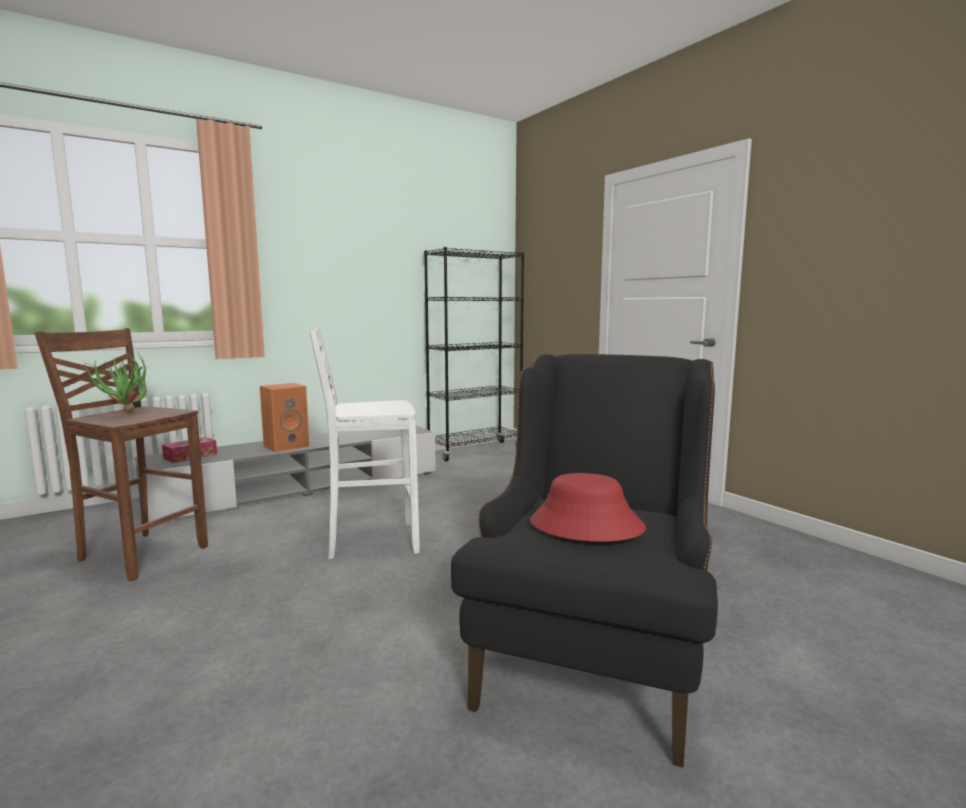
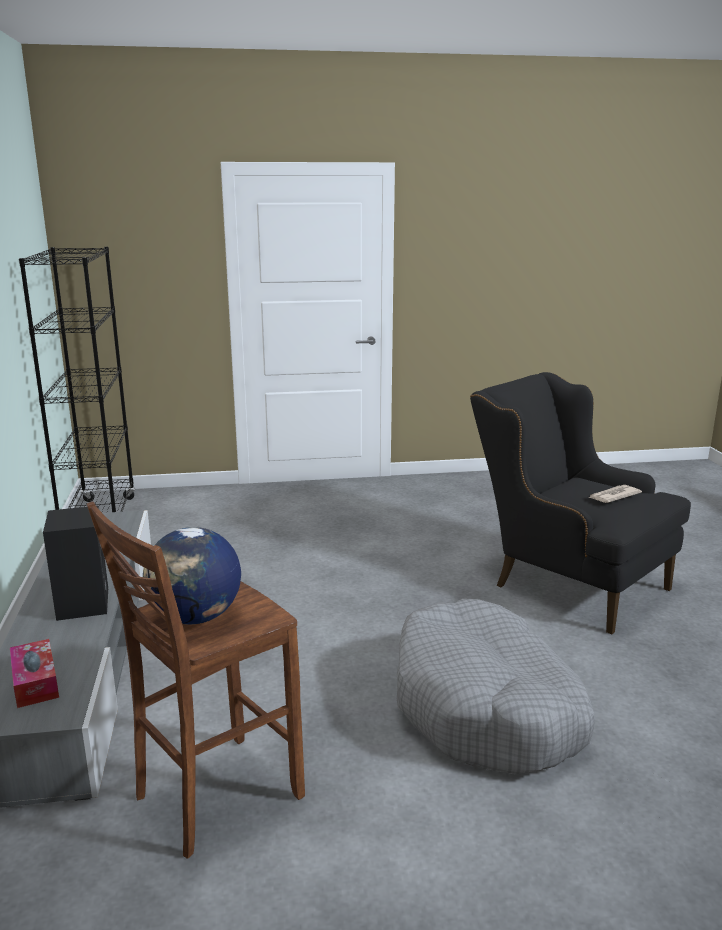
camera: 65 degrees left, 10 degrees up
potted plant [84,354,147,412] -> globe [143,527,241,624]
orange speaker [260,383,310,452] -> black speaker [43,506,108,621]
white stool [310,328,420,559] -> none
red hat [530,473,646,542] -> newspaper [589,485,642,503]
none -> grey dog bed [397,599,595,775]

